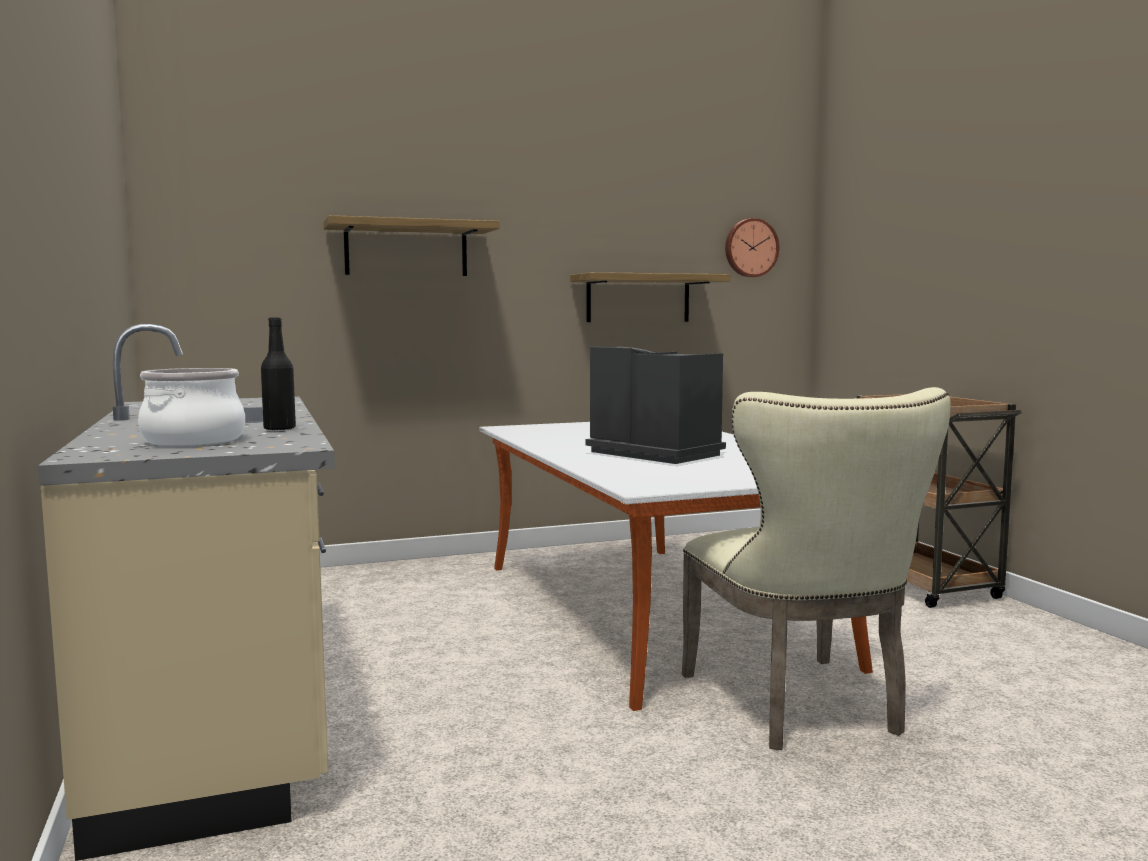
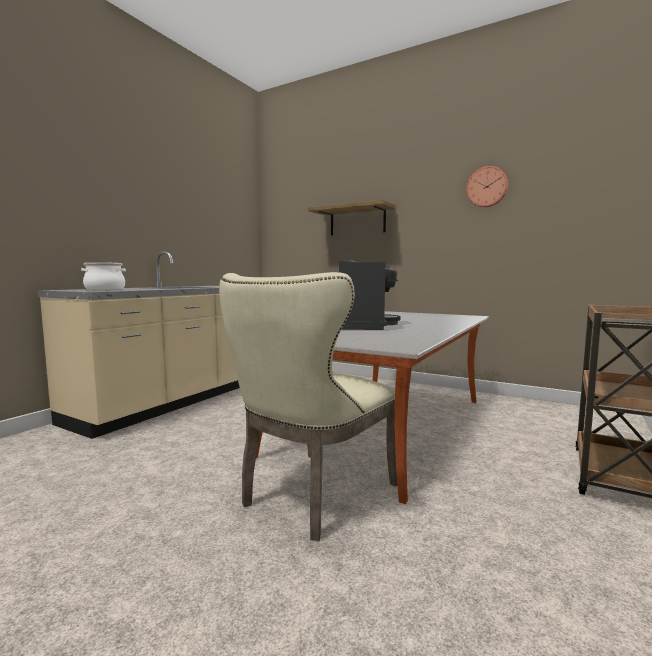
camera: 50 degrees right, 0 degrees up
black bottle [261,317,296,431] -> none
shelf [570,272,731,322] -> none
wall clock [725,218,780,277] -> wall clock moved to [466,166,508,207]

